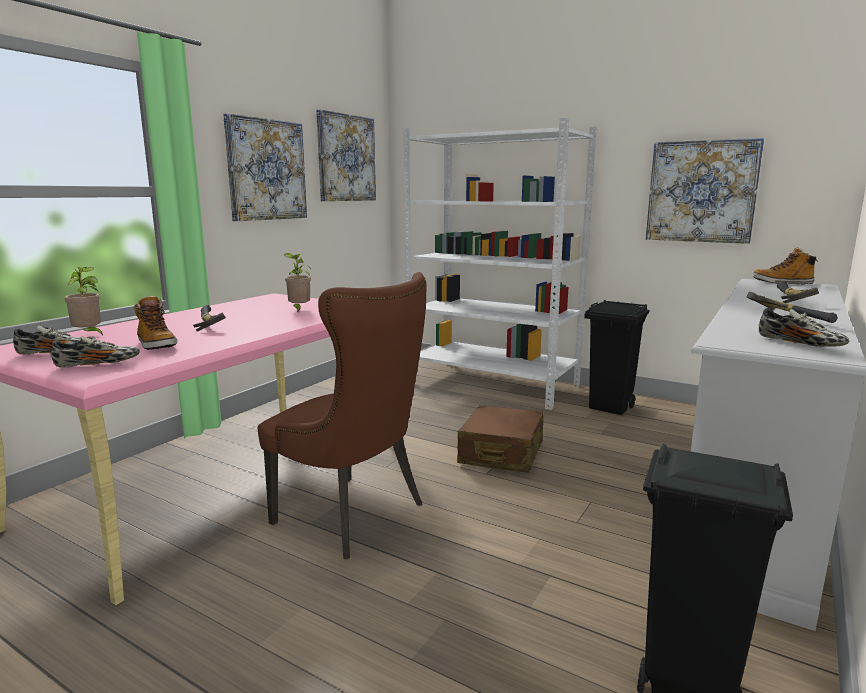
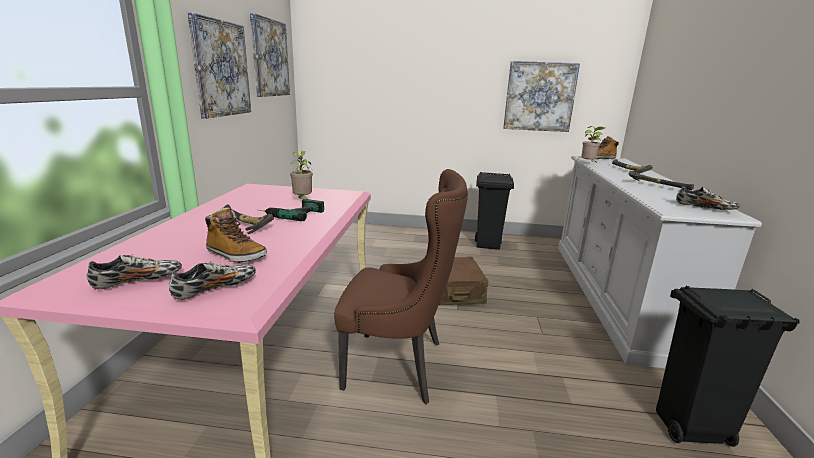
camera: 25 degrees left, 5 degrees up
potted plant [64,266,103,336] -> potted plant moved to [581,126,605,163]
white bookcase [403,118,597,410] -> none
none -> power drill [259,199,324,221]

